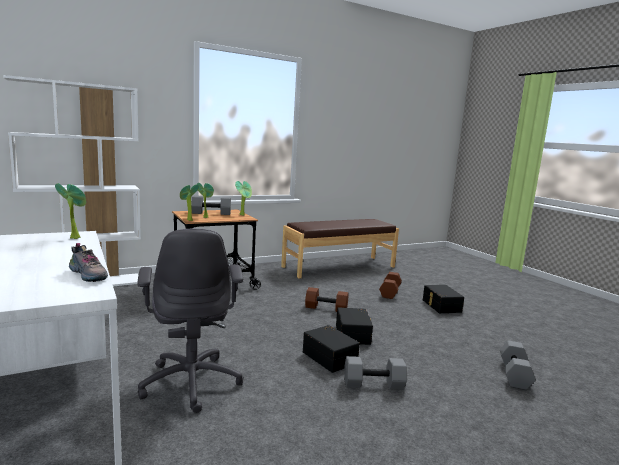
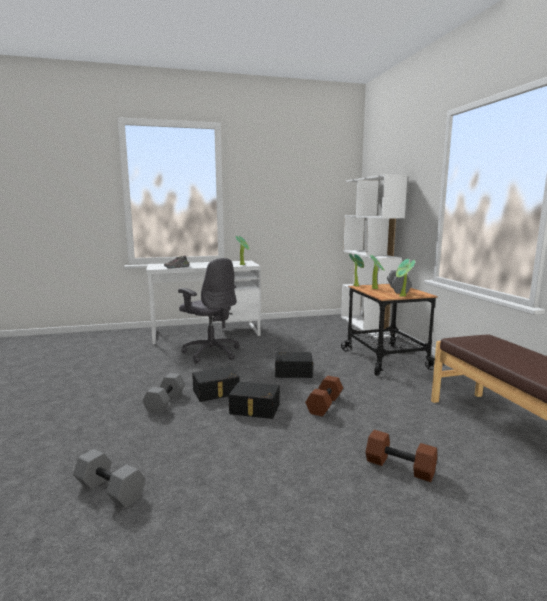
camera: 105 degrees right, 0 degrees up
grey office chair [137,229,244,413] -> grey office chair turned 135 degrees counterclockwise [178,258,239,364]
black storage box [423,285,464,313] -> black storage box moved to [275,352,313,378]

